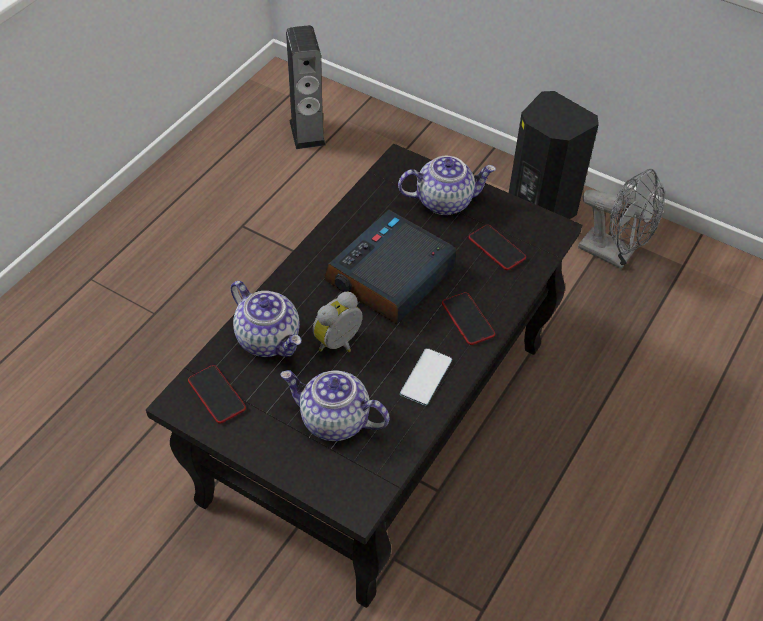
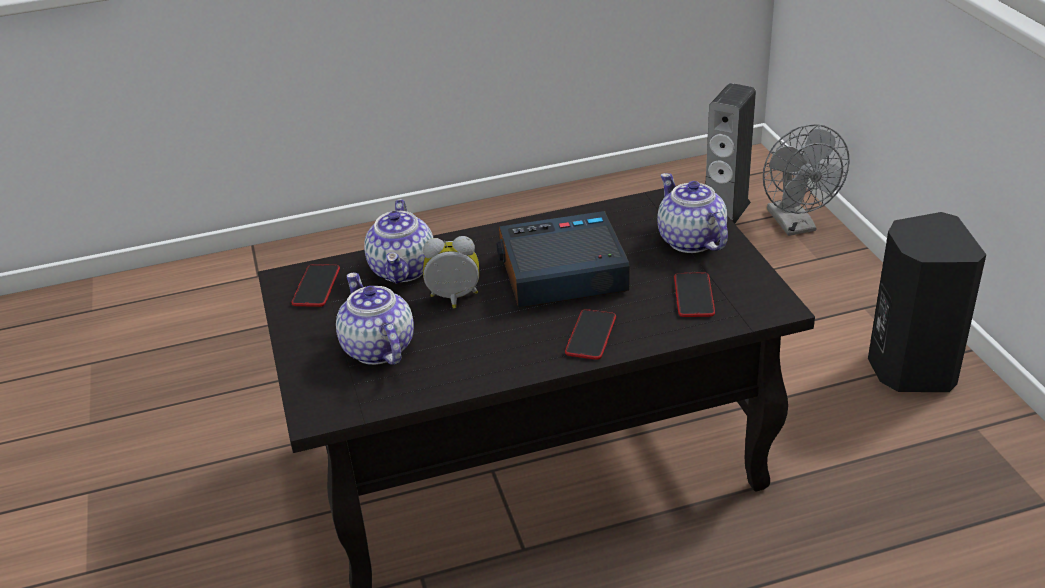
camera: 45 degrees right, 15 degrees down
teapot [398,156,496,215] -> teapot turned 150 degrees counterclockwise [657,173,728,253]
phone [400,348,452,406] -> none
grey fan [578,169,665,269] -> grey fan moved to [763,124,850,236]

